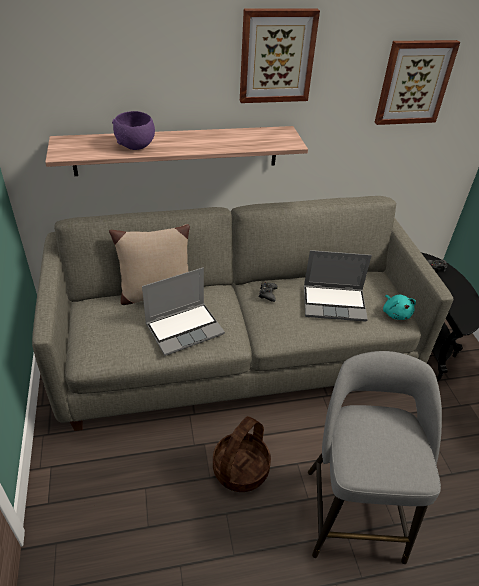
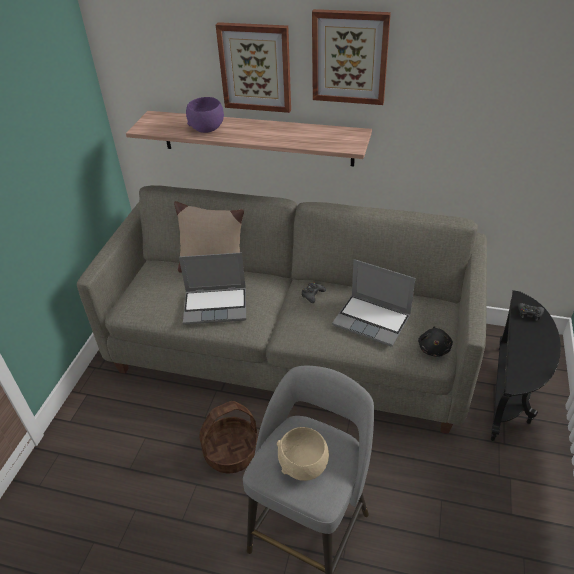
camera: 30 degrees right, 0 degrees up
picture [375,40,460,125] -> picture moved to [216,22,291,113]
turquoise plush toy [383,295,416,320] -> black plush toy [418,326,453,357]
none -> beige bowl [277,427,329,481]

